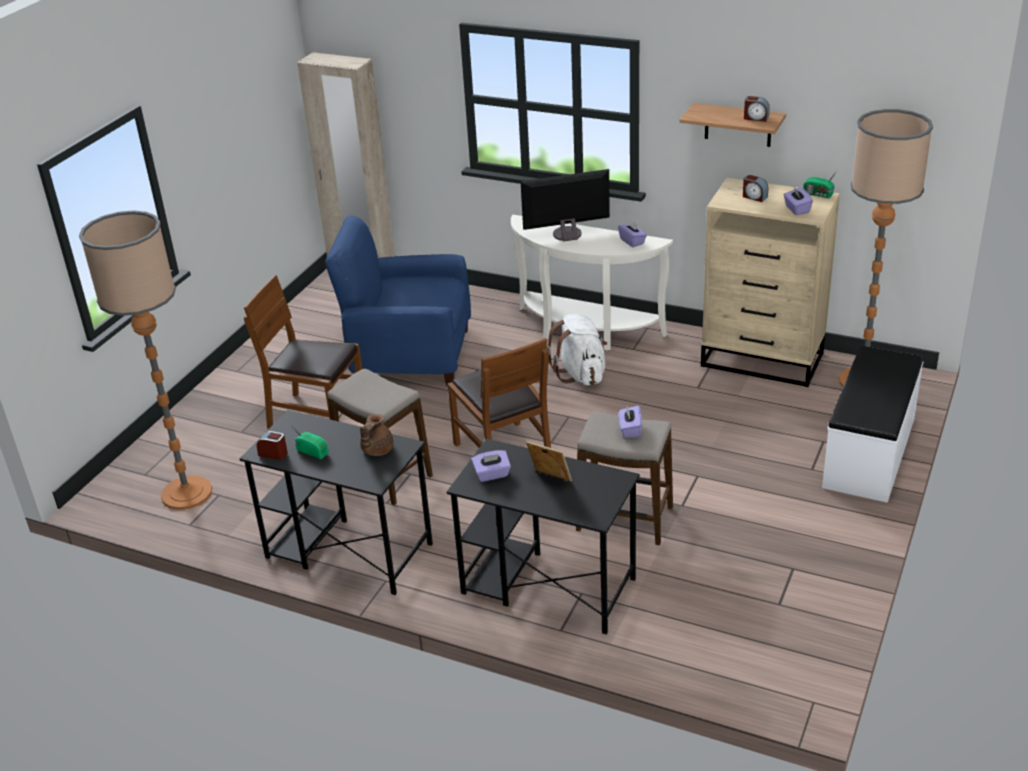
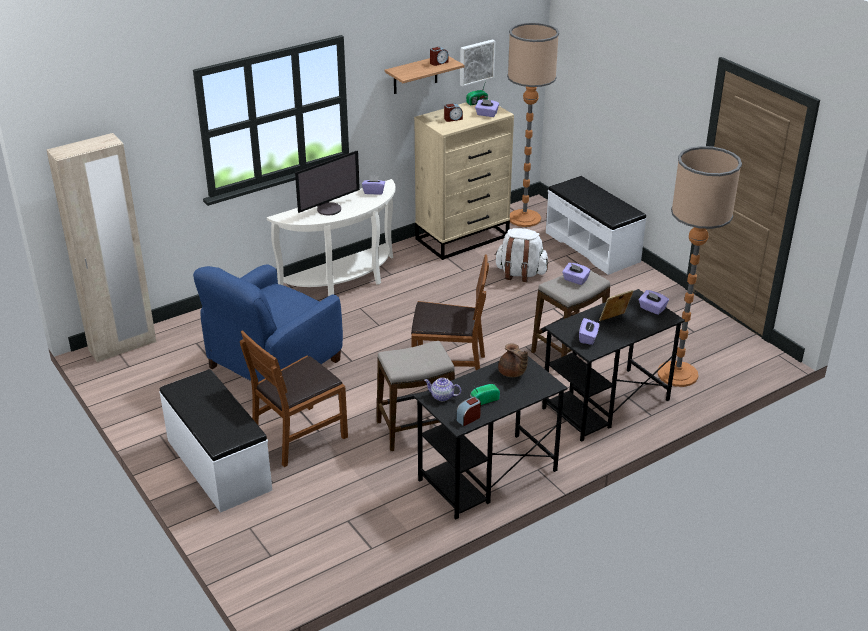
camera: 60 degrees left, 0 degrees up
floor lamp [79,210,212,510] -> floor lamp moved to [658,146,742,387]
monitor [521,169,610,242] -> monitor turned 150 degrees counterclockwise [295,151,360,215]
white backpack [546,314,607,385] -> white backpack moved to [495,228,548,282]
none -> white bench [159,369,272,513]
none -> teapot [424,378,461,401]
none -> picture [460,39,496,87]
none -> purple tissue box [639,290,669,315]

